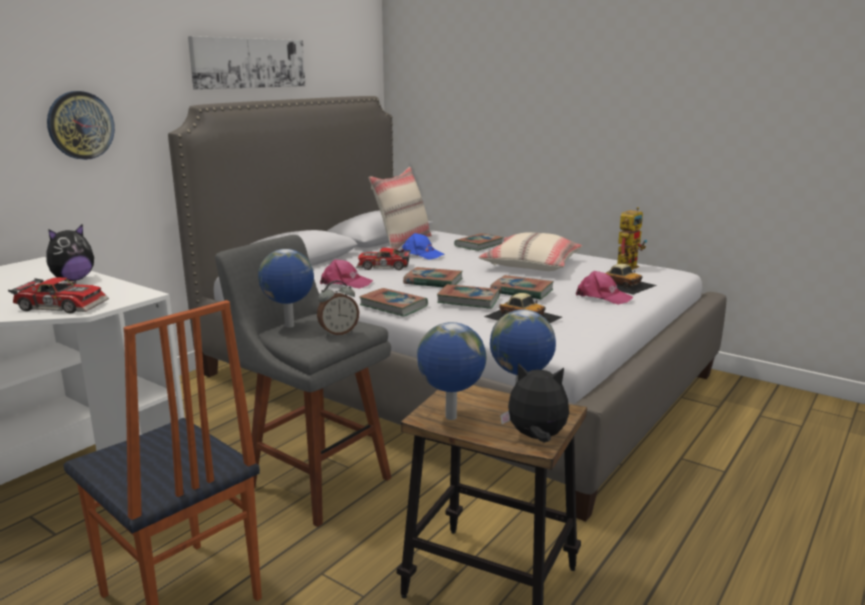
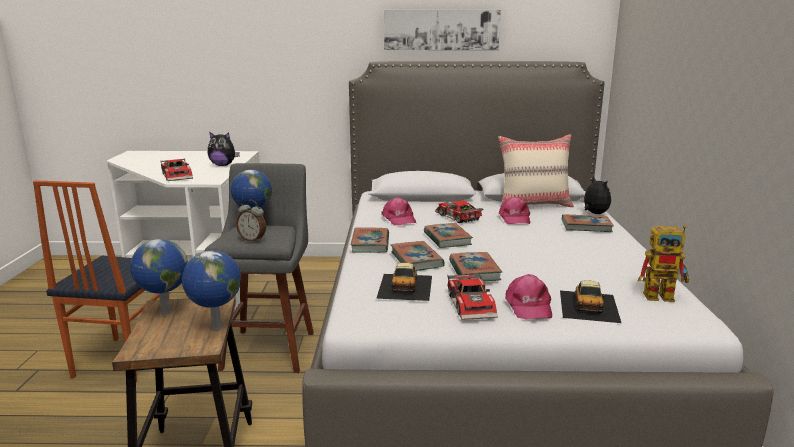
camera: 55 degrees right, 0 degrees up
wall clock [47,91,115,160] -> none
blue cap [400,233,445,260] -> pink cap [499,196,530,224]
beige pillow [479,232,582,271] -> none
plush toy [500,363,569,443] -> plush toy moved to [580,176,611,214]
none -> toy car [447,273,498,320]

